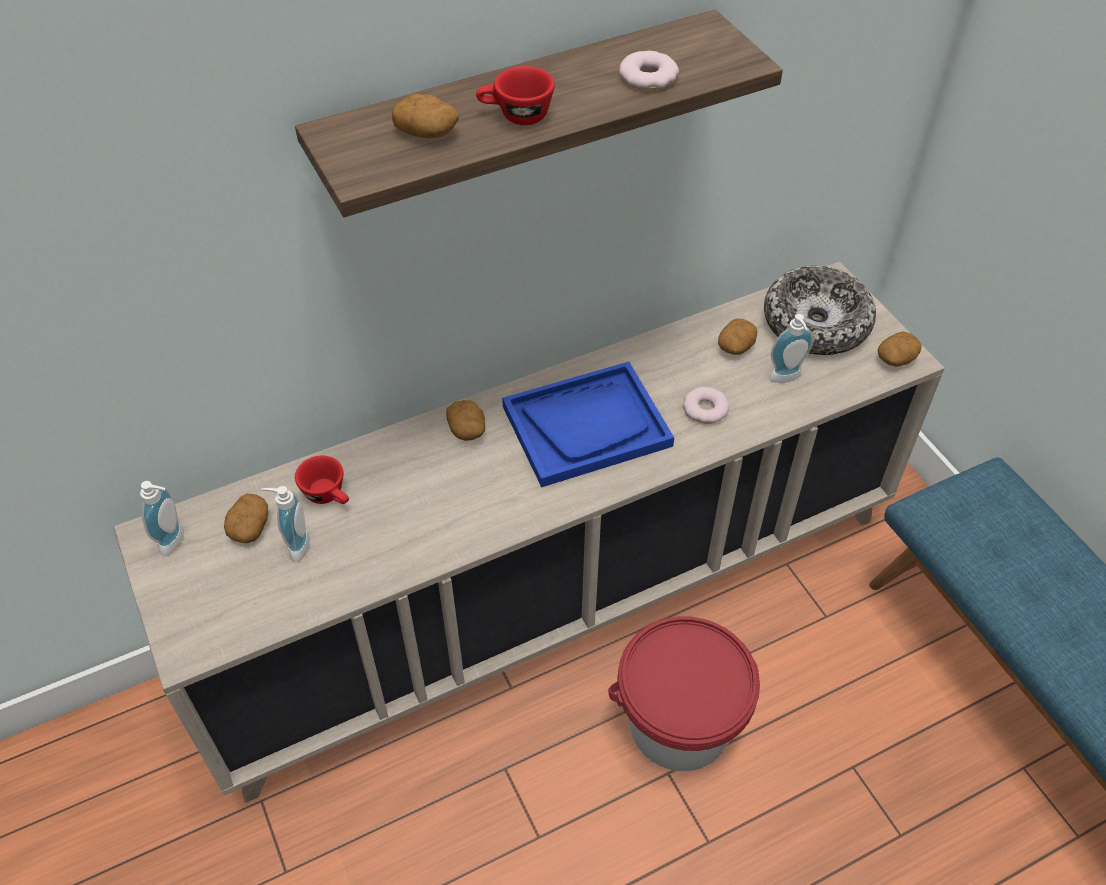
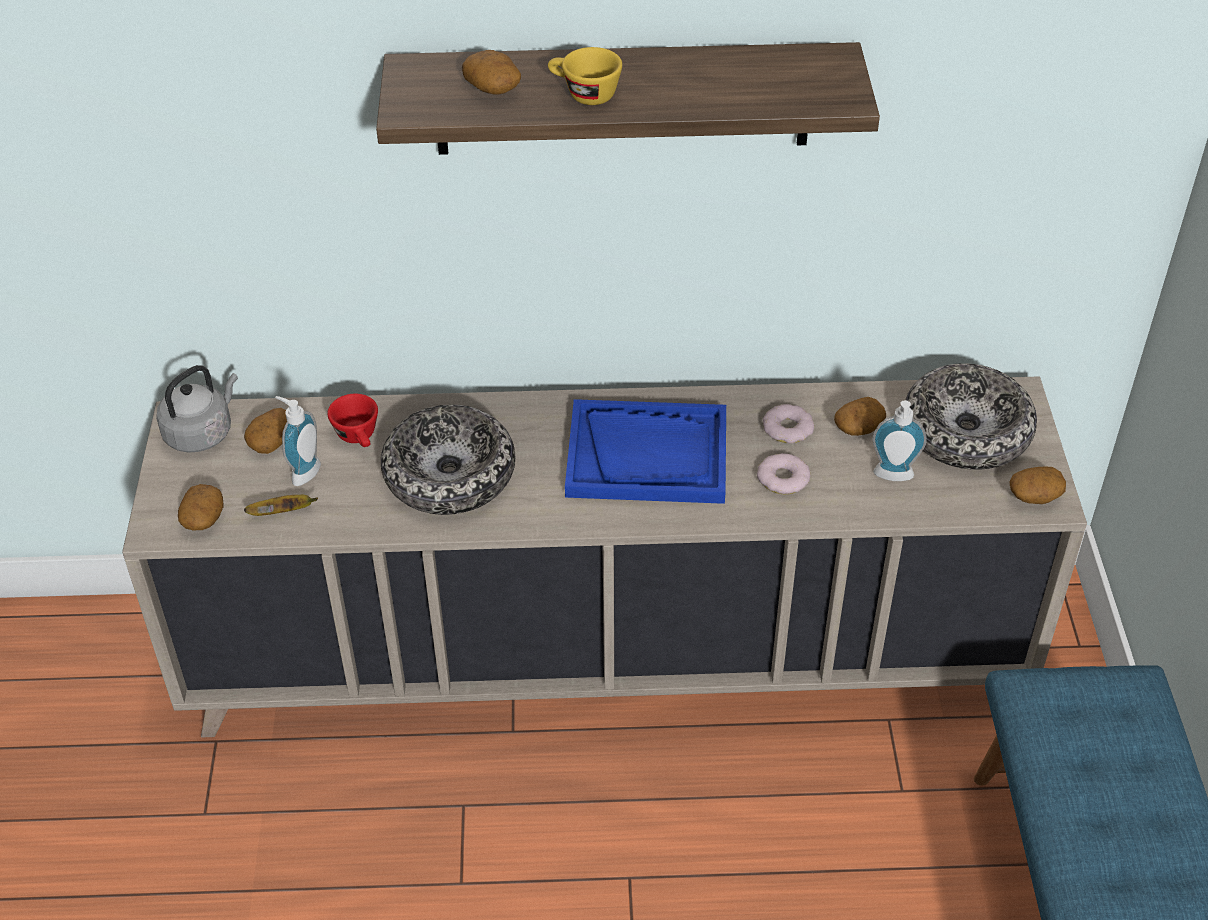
camera: 25 degrees right, 5 degrees down
soap dispenser [140,481,184,557] -> grey kettle [156,365,238,453]
potato [446,400,485,441] -> potato moved to [178,484,224,530]
red cup [476,66,555,125] -> yellow cup [548,47,622,105]
red bucket [608,616,760,772] -> none
donut [619,51,679,90] -> donut moved to [763,404,814,444]
none -> banana [244,495,318,516]
none -> bowl [381,404,515,515]

